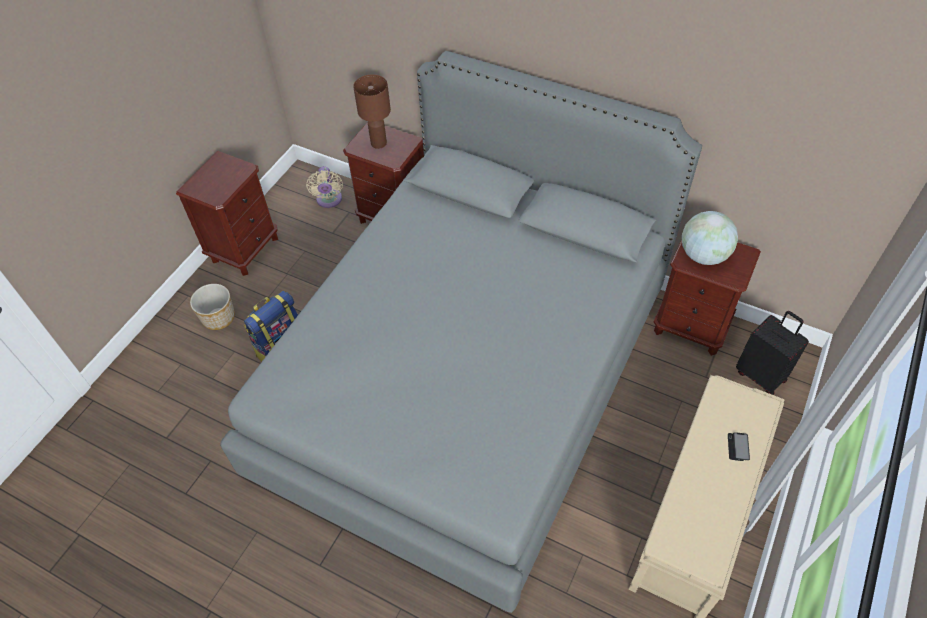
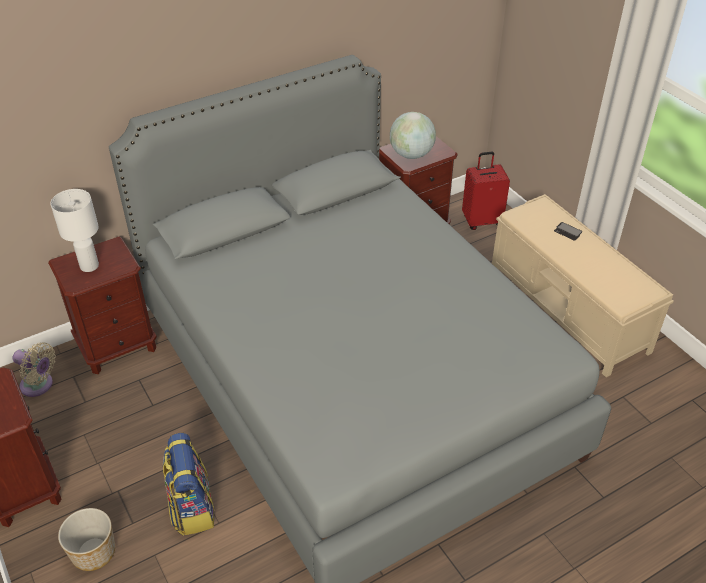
camera: 60 degrees left, 10 degrees down
brown table lamp [353,74,391,149] -> white table lamp [50,189,99,272]
black suitcase [736,311,809,395] -> red suitcase [462,152,510,230]

